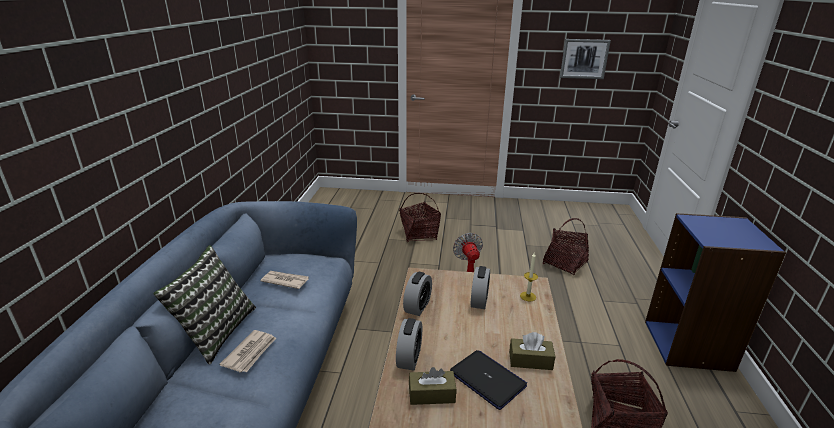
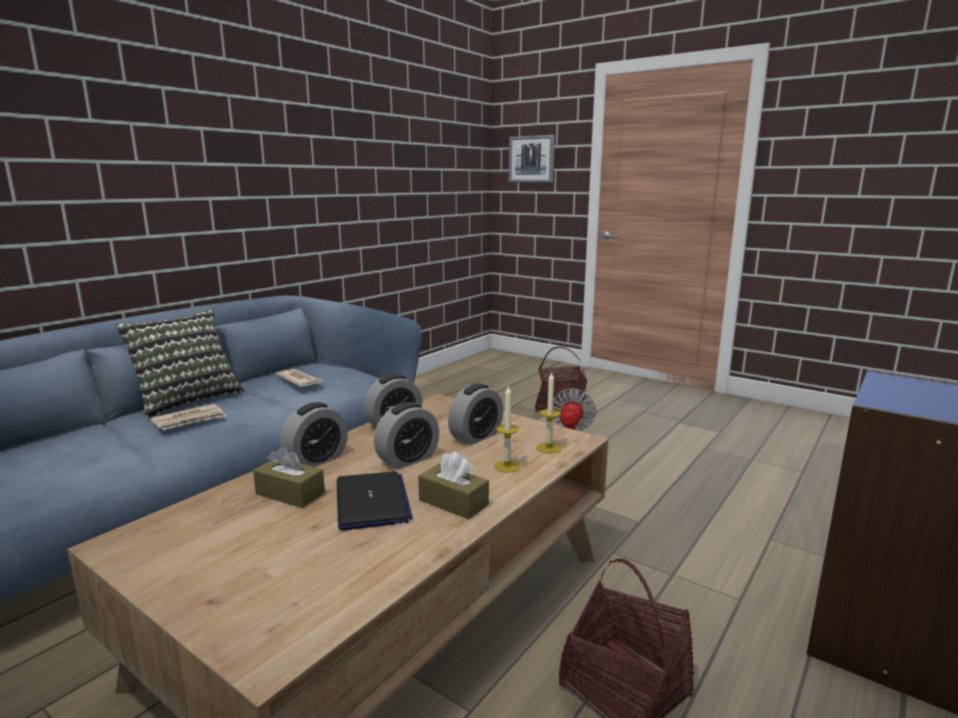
camera: 30 degrees right, 10 degrees down
basket [543,218,589,275] -> none
picture [560,39,611,79] -> picture moved to [509,135,555,183]
none -> alarm clock [374,402,439,469]
none -> candle [494,385,520,472]

